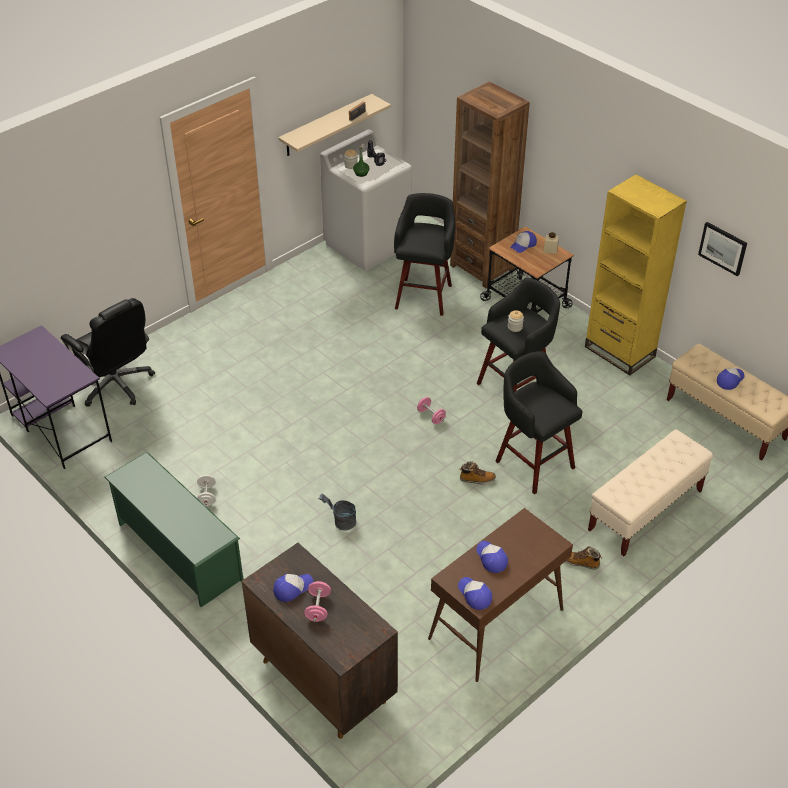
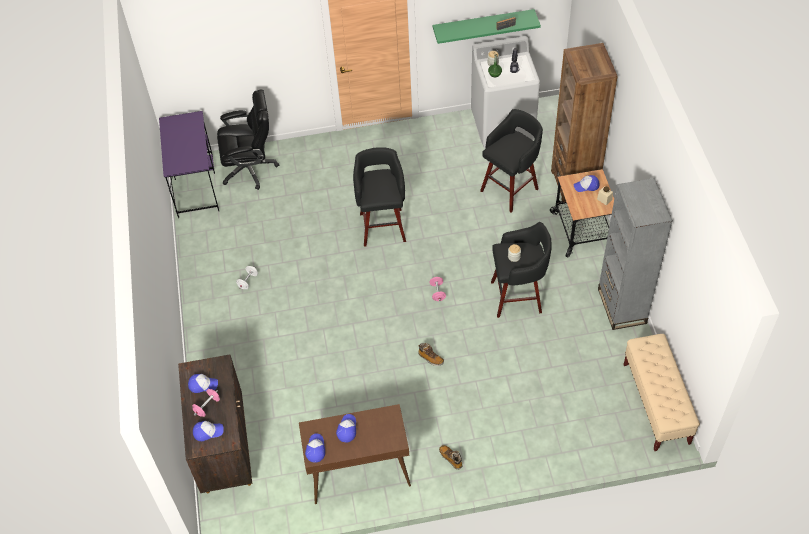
camera: 35 degrees right, 10 degrees up
black office chair [61,298,155,407] -> black office chair turned 90 degrees counterclockwise [217,90,279,190]
green shoe rack [104,452,244,607] -> none
beige shelf [278,94,391,156] -> green shelf [433,9,541,44]
grey bucket [318,494,356,531] -> none
black stool [495,351,582,494] -> black stool moved to [353,147,406,247]
yellow bookcase [585,174,687,375] -> grey bookcase [598,178,673,330]
beige bench [588,430,713,556] -> none
picture [698,222,747,276] -> none
cap [717,368,744,390] -> cap moved to [193,421,224,441]

